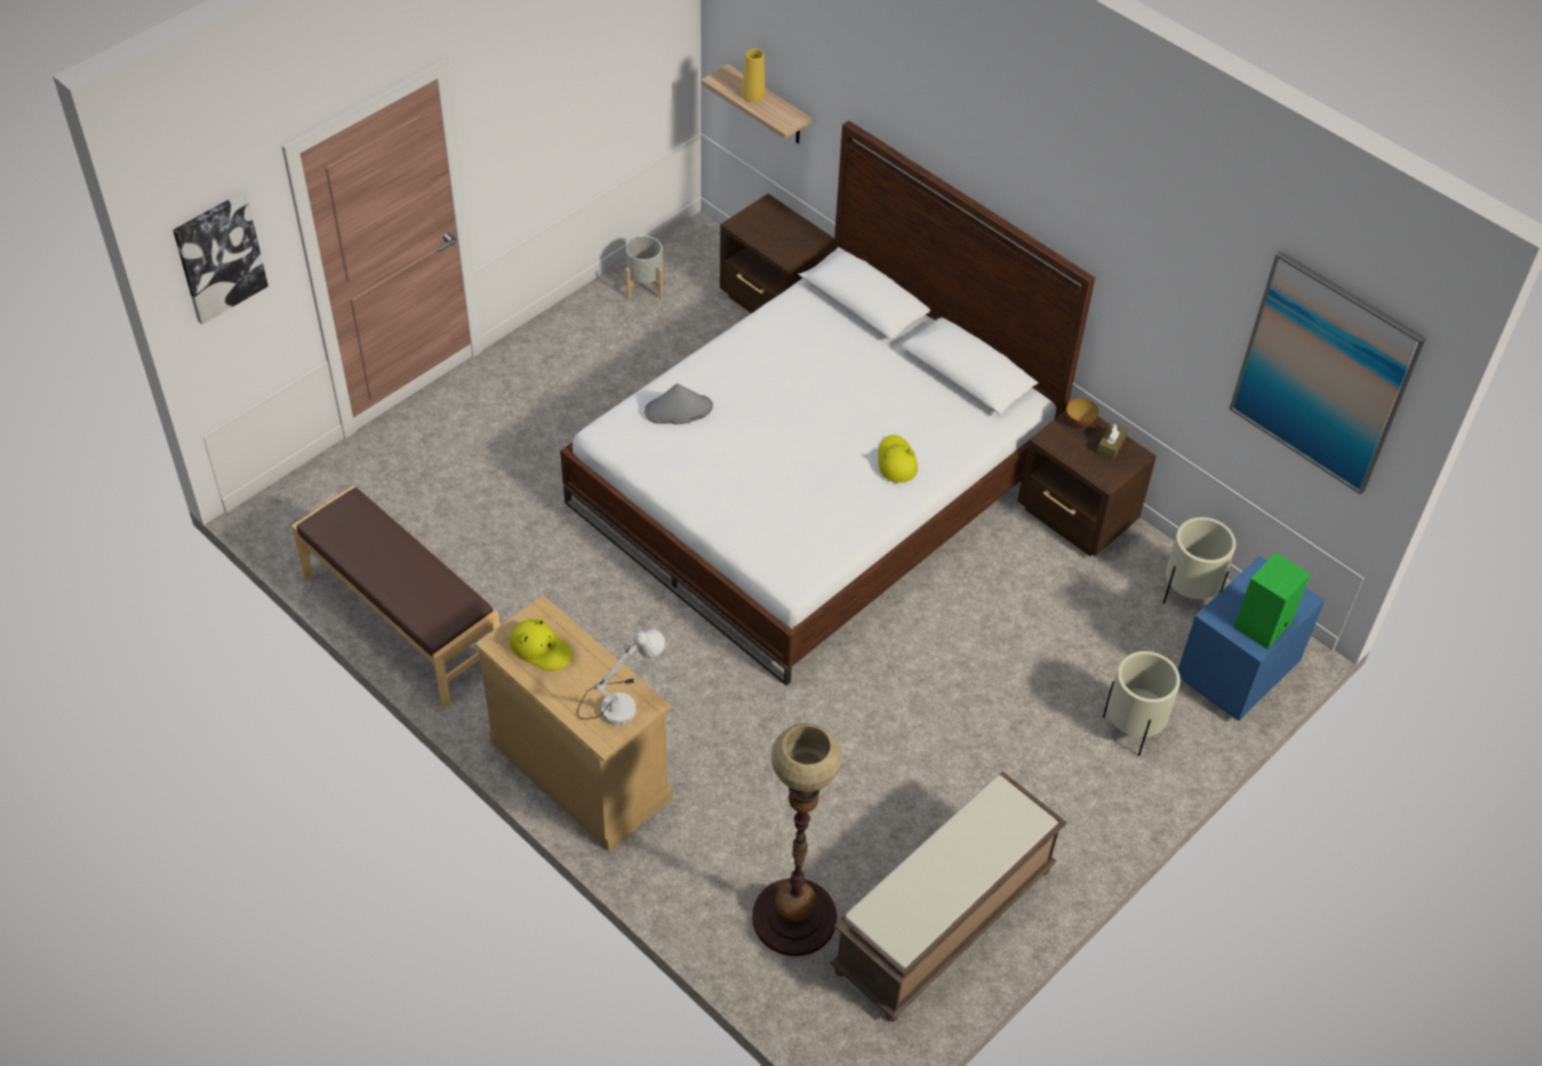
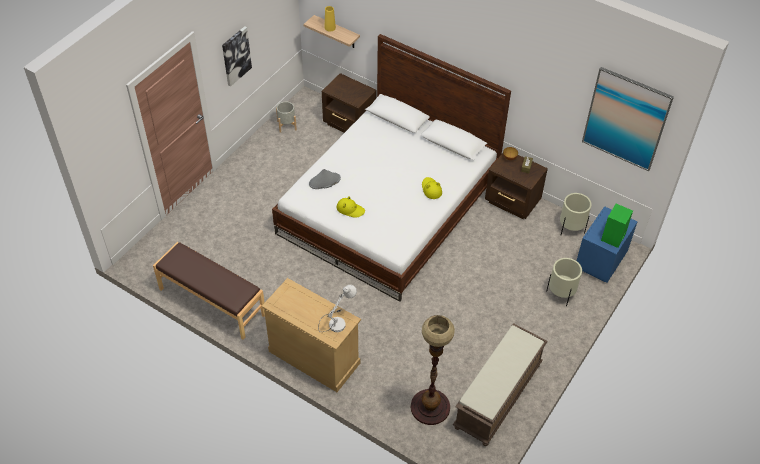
camera: 10 degrees left, 0 degrees up
picture [173,192,268,324] -> picture moved to [222,26,252,87]
yellow hat [509,618,573,671] -> yellow hat moved to [337,196,365,218]

